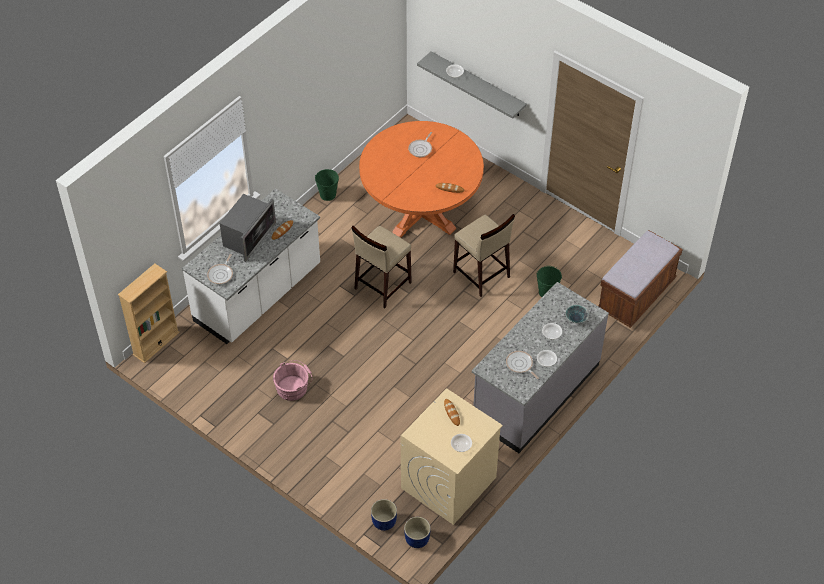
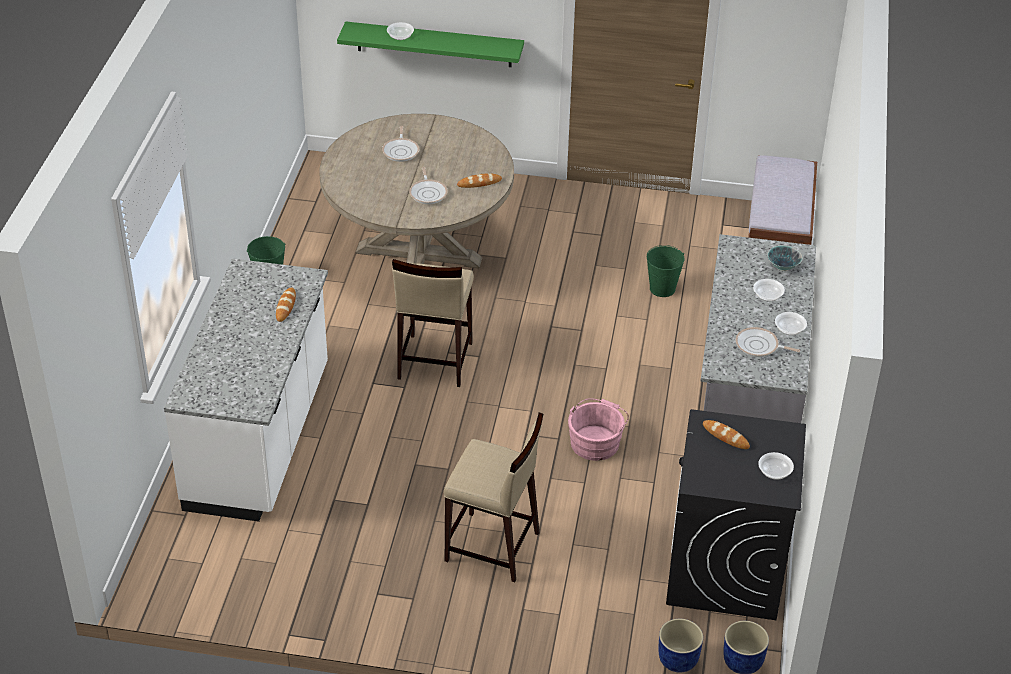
camera: 30 degrees left, 10 degrees down
beige bookcase [118,264,180,363] -> none
frying pan [207,254,233,284] -> frying pan moved to [409,167,448,204]
microwave [220,194,276,262] -> none
pink bucket [273,360,312,401] -> pink bucket moved to [568,398,629,461]
orange dining table [359,121,484,238] -> beige dining table [319,114,514,268]
beige washing machine [400,388,503,525] -> black washing machine [666,409,806,620]
grey shelf [417,51,527,119] -> green shelf [337,21,524,67]
beige stool [453,214,515,297] -> beige stool moved to [444,412,543,582]

